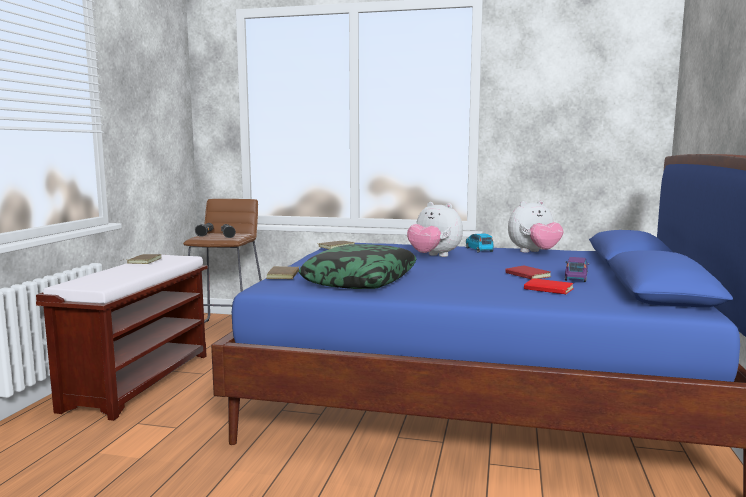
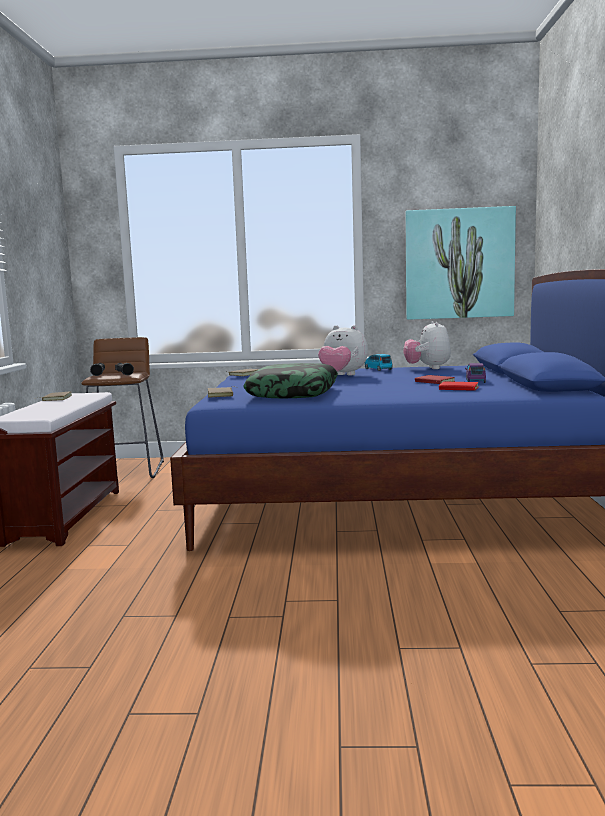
camera: 10 degrees left, 0 degrees up
plush toy [508,200,564,253] -> plush toy turned 120 degrees clockwise [404,321,451,369]
none -> picture [405,206,516,320]

